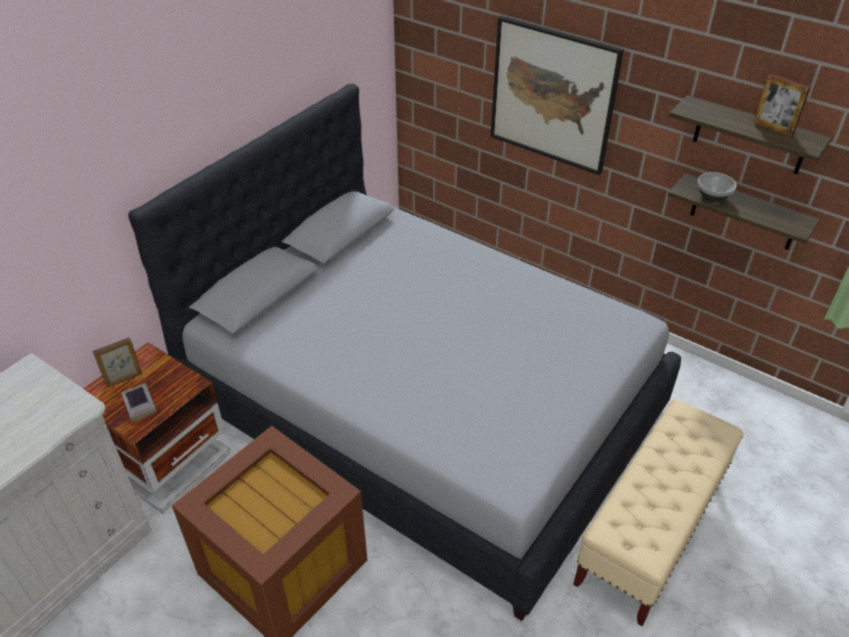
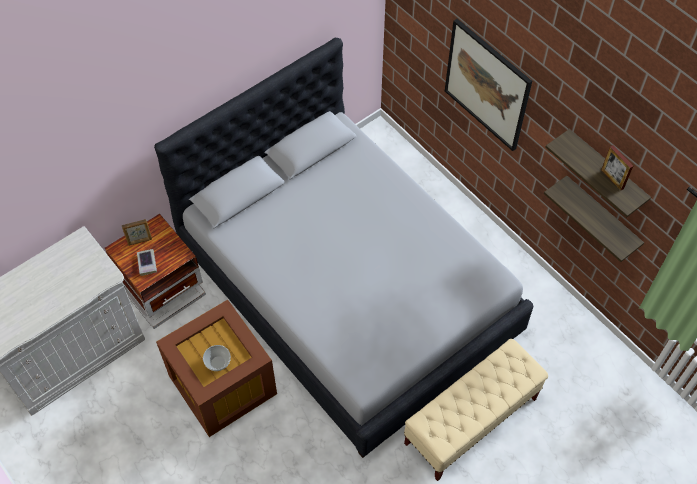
camera: 15 degrees right, 15 degrees up
bowl [698,172,737,203] -> bowl moved to [203,345,231,371]

